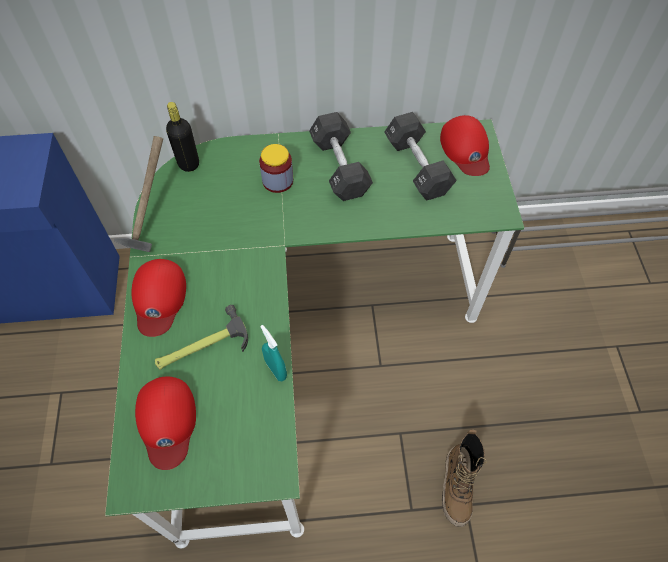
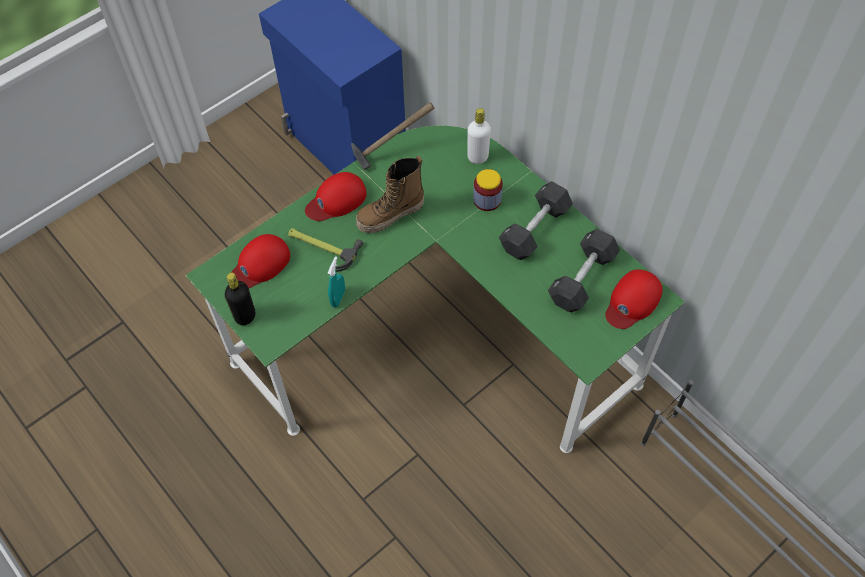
camera: 55 degrees right, 0 degrees up
black bottle [166,102,199,172] -> black bottle moved to [225,273,255,325]
boot [442,429,487,527] -> boot moved to [356,156,424,234]
none -> white bottle [467,108,491,164]

